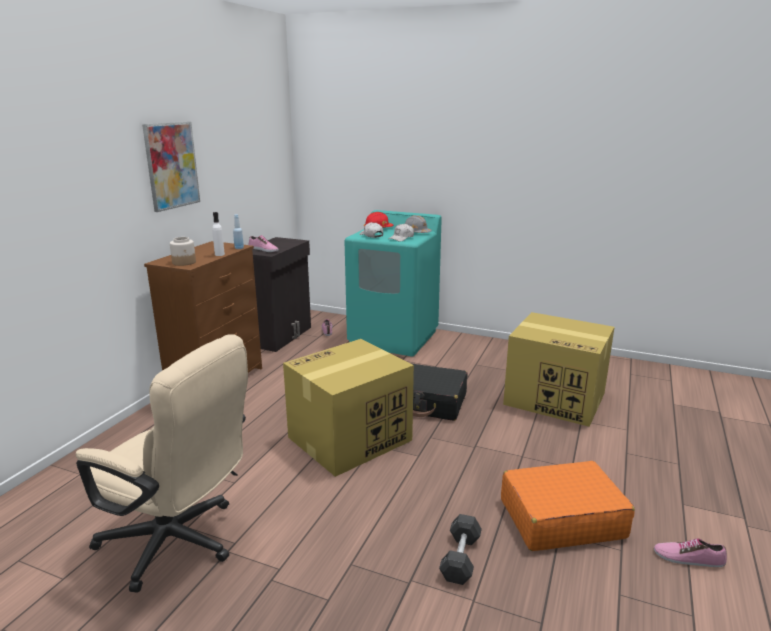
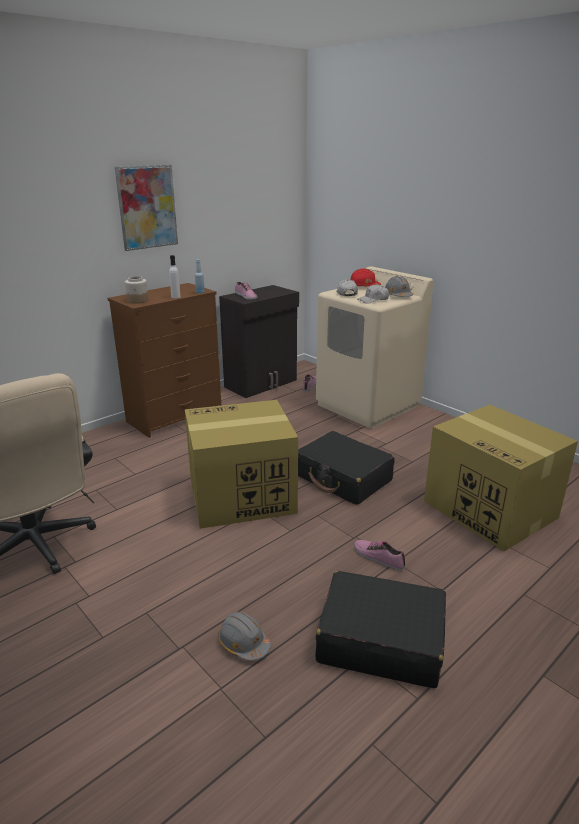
camera: 25 degrees right, 5 degrees up
turquoise washing machine [344,210,442,356] -> beige washing machine [316,266,433,428]
grey dumbbell [439,514,482,585] -> grey hard hat [218,612,271,661]
orange suitcase [501,461,635,551] -> black suitcase [315,571,446,688]
shoe [654,538,727,567] -> shoe moved to [354,540,405,570]

